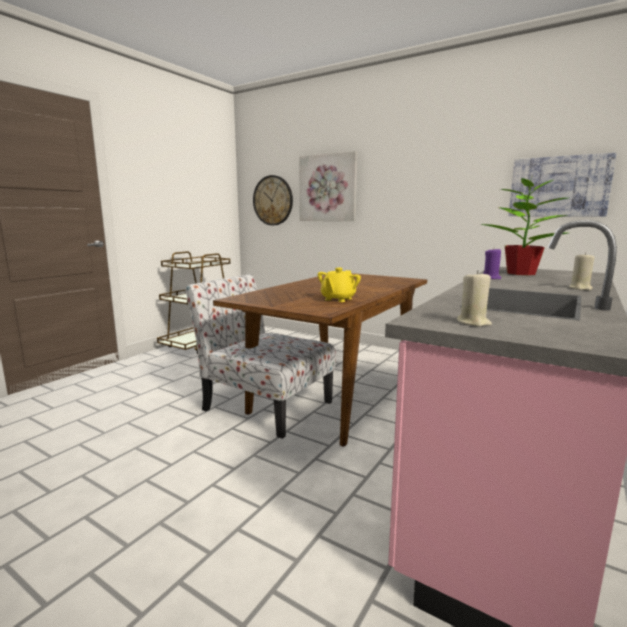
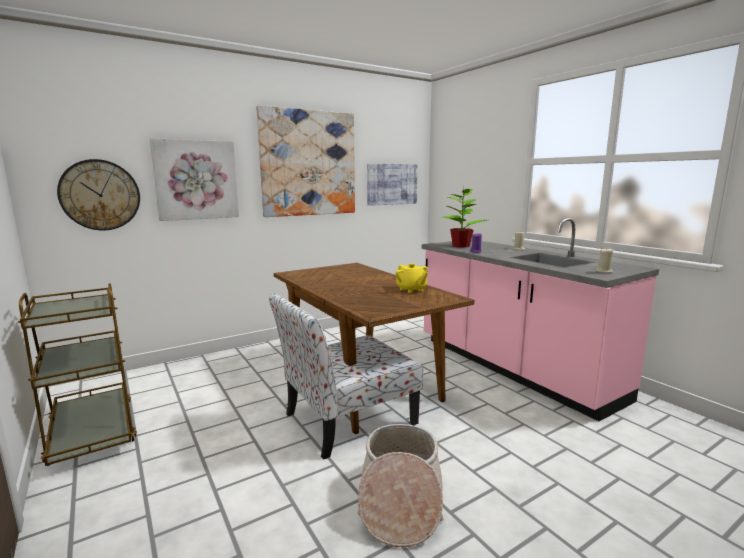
camera: 65 degrees left, 0 degrees up
none -> picture [256,105,355,217]
none -> basket [357,424,444,547]

